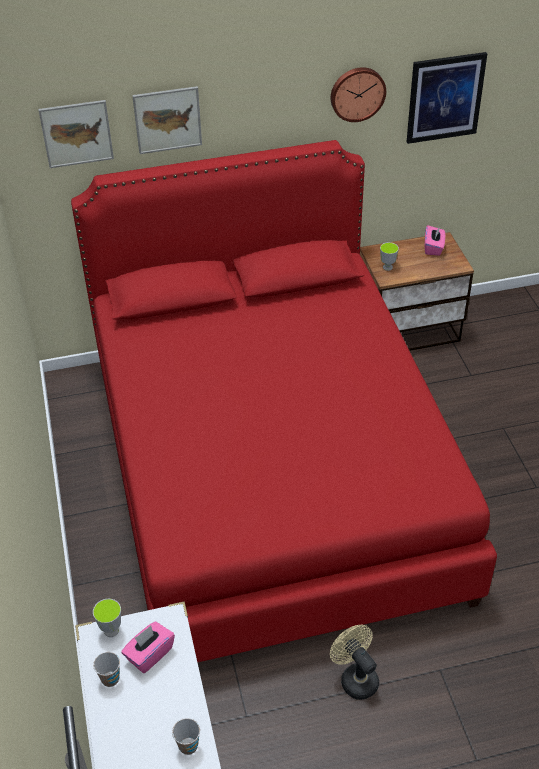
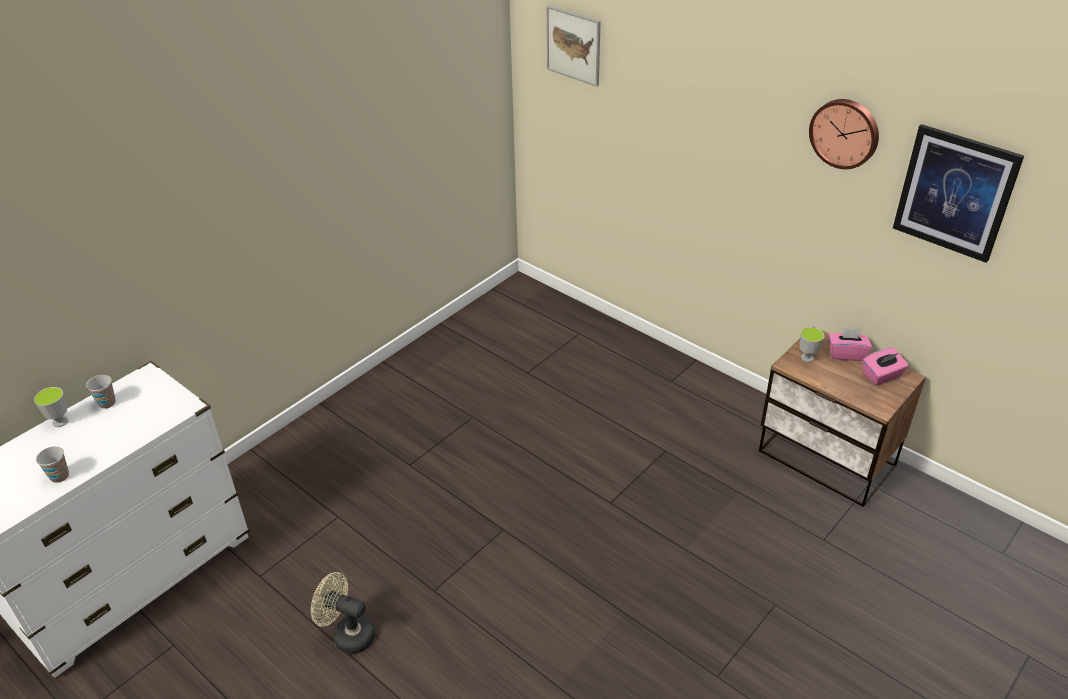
camera: 55 degrees right, 5 degrees down
red bed [71,140,497,662] -> none
cup [93,598,121,637] -> cup moved to [34,387,68,427]
pink tissue box [121,621,175,673] -> pink tissue box moved to [828,327,872,361]
picture [132,86,202,154] -> none
beige fan [330,625,379,700] -> beige fan turned 90 degrees counterclockwise [311,572,375,654]

